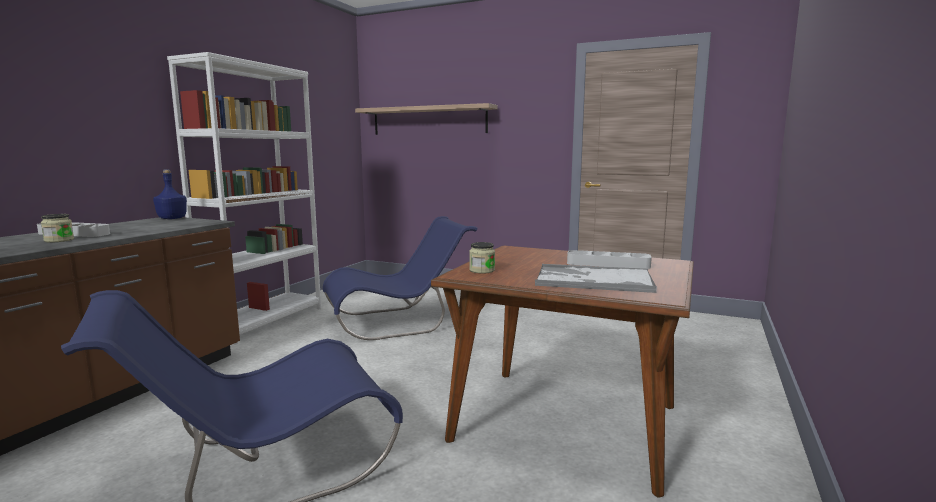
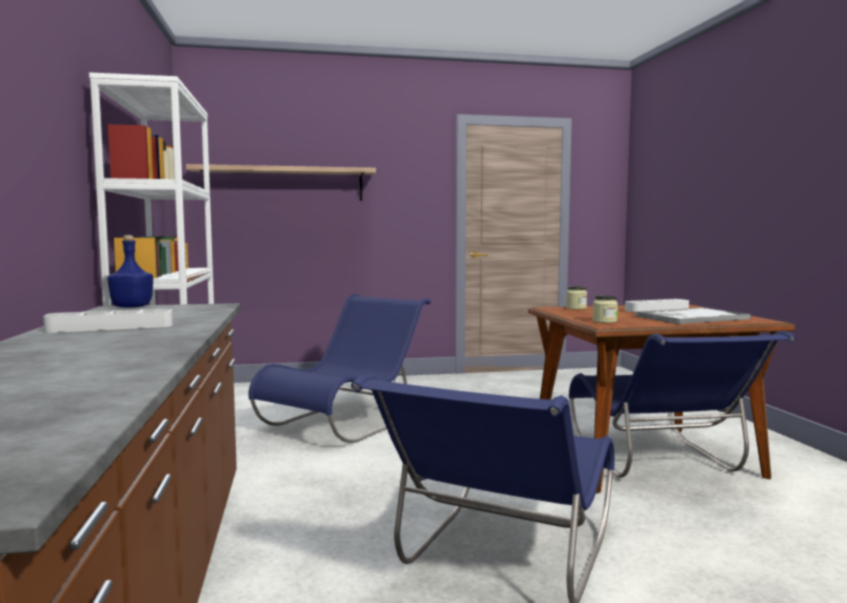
camera: 35 degrees left, 5 degrees down
jar [41,214,74,243] -> jar moved to [566,286,587,310]
none -> blue chair [569,331,796,478]

